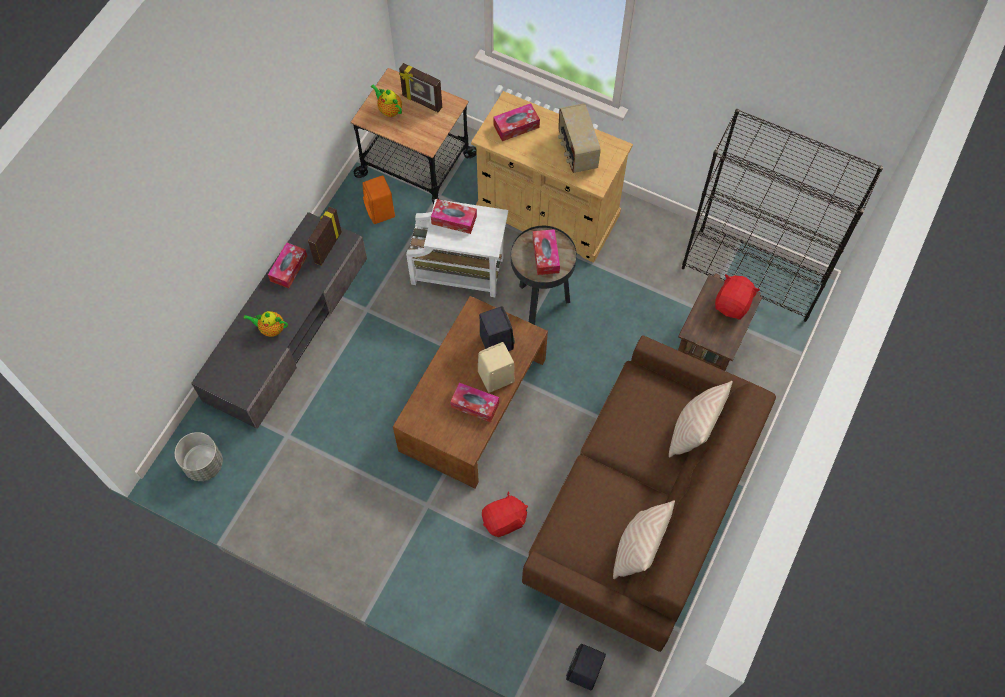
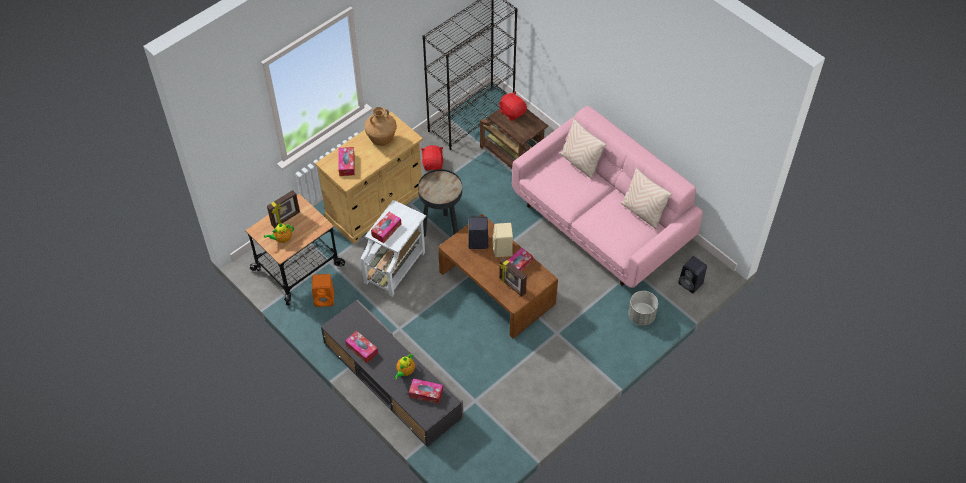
camera: 70 degrees left, 10 degrees down
grey planter [175,432,223,481] -> grey planter moved to [628,291,658,326]
picture frame [308,207,342,266] -> picture frame moved to [499,257,527,297]
red plush toy [482,491,528,537] -> red plush toy moved to [421,145,444,170]
brown sofa [522,335,776,652] -> pink sofa [512,106,703,288]
tissue box [533,229,560,275] -> tissue box moved to [409,378,443,404]
radio [558,103,601,173] -> brown vase [364,107,397,146]

